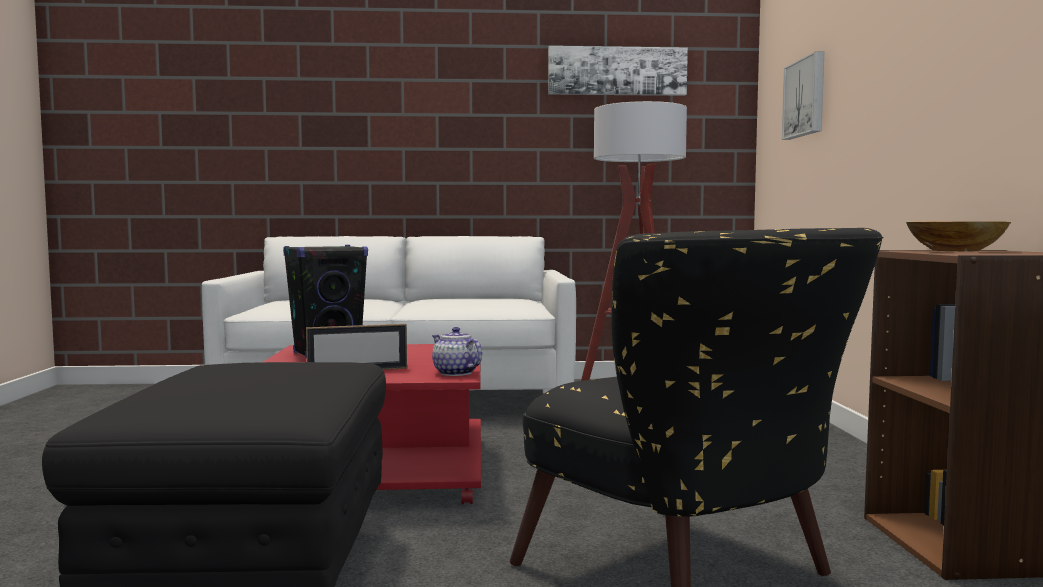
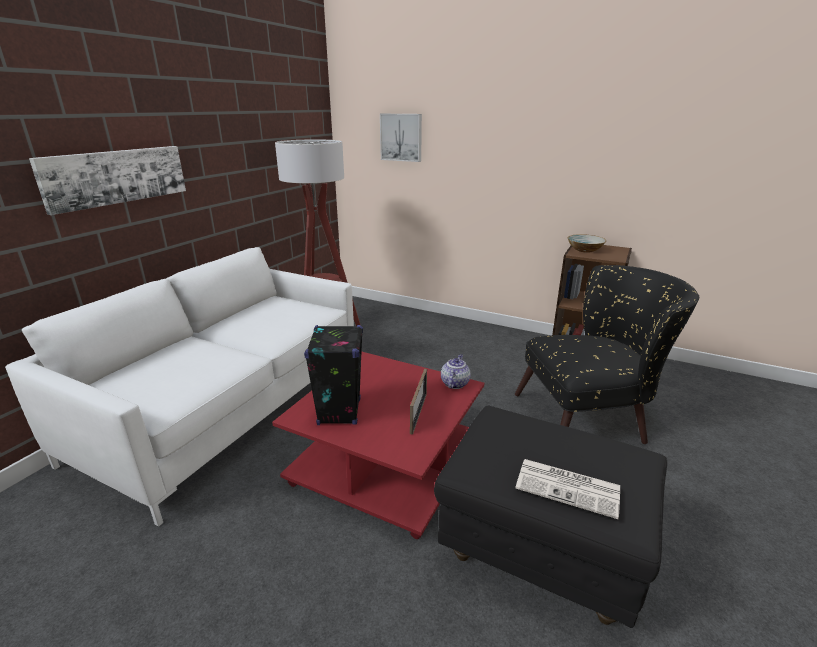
camera: 60 degrees left, 20 degrees up
teapot [432,327,482,376] -> teapot turned 120 degrees clockwise [441,354,470,389]
picture [548,46,688,96] -> picture moved to [29,146,186,215]
none -> newspaper [516,459,620,519]

